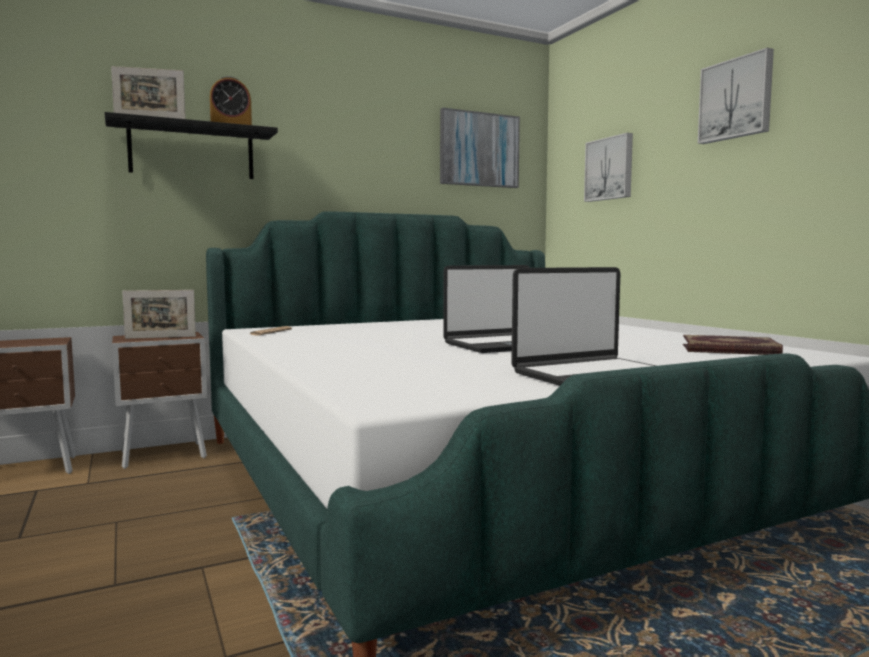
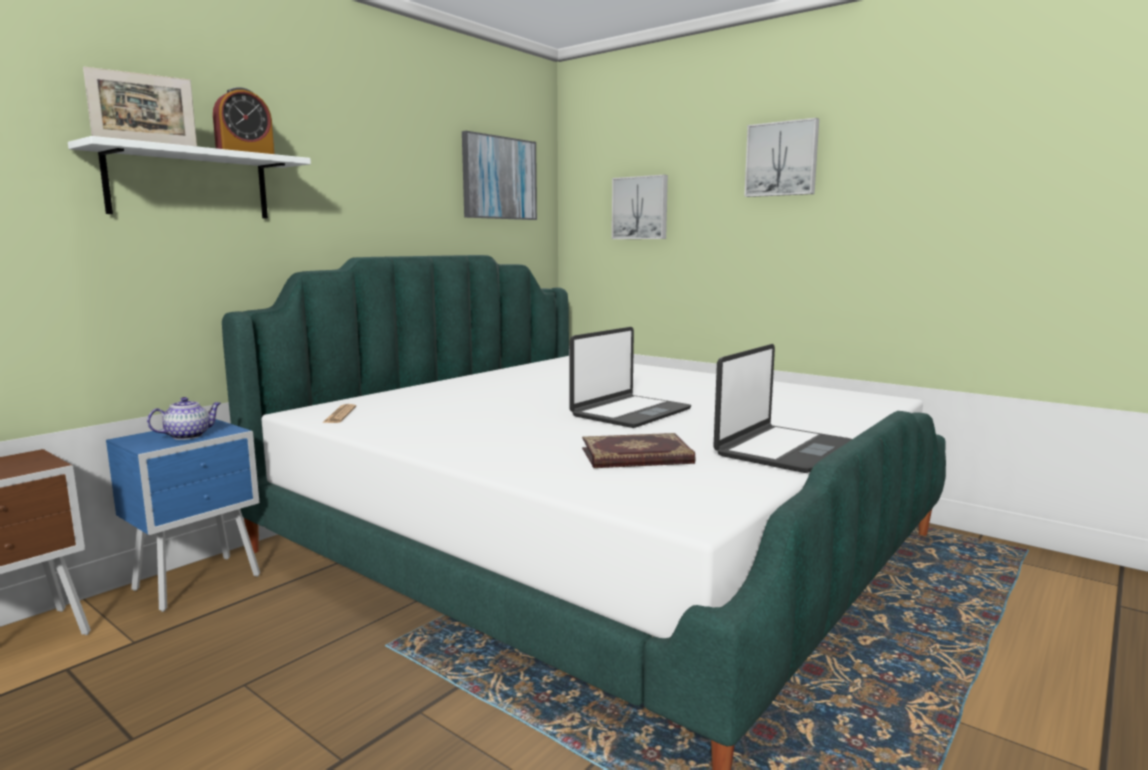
camera: 25 degrees left, 5 degrees up
black shelf [104,112,278,179] -> white shelf [68,136,311,218]
brown nightstand [112,332,207,469] -> blue nightstand [106,419,260,612]
picture frame [122,290,196,339] -> teapot [147,397,221,440]
book [683,335,783,355] -> book moved to [582,433,696,468]

